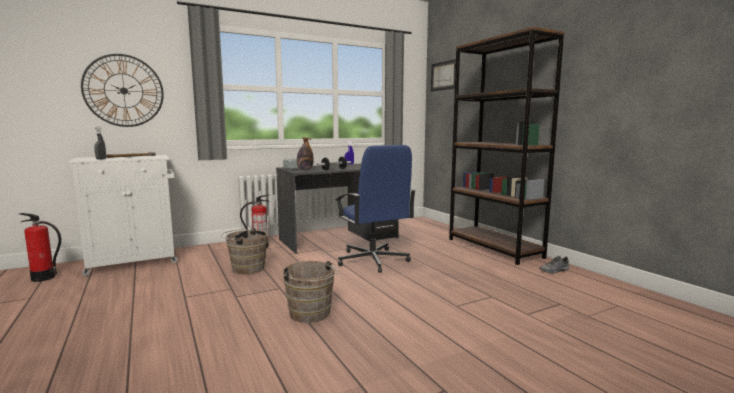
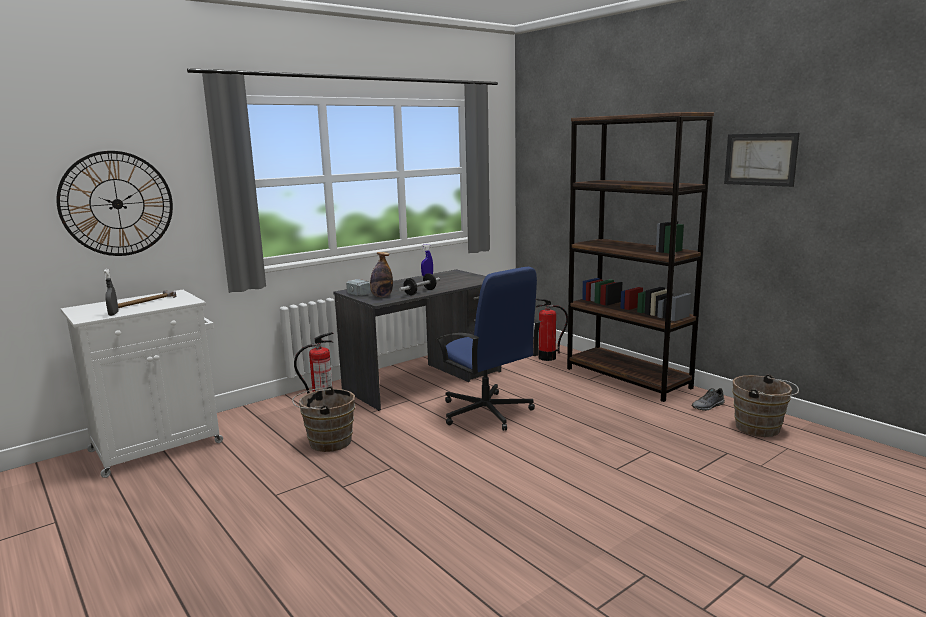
camera: 10 degrees left, 5 degrees up
fire extinguisher [20,213,61,282] -> fire extinguisher moved to [536,299,568,361]
brown bucket [283,261,338,323] -> brown bucket moved to [732,374,799,437]
picture [431,59,456,91] -> picture moved to [724,133,800,187]

